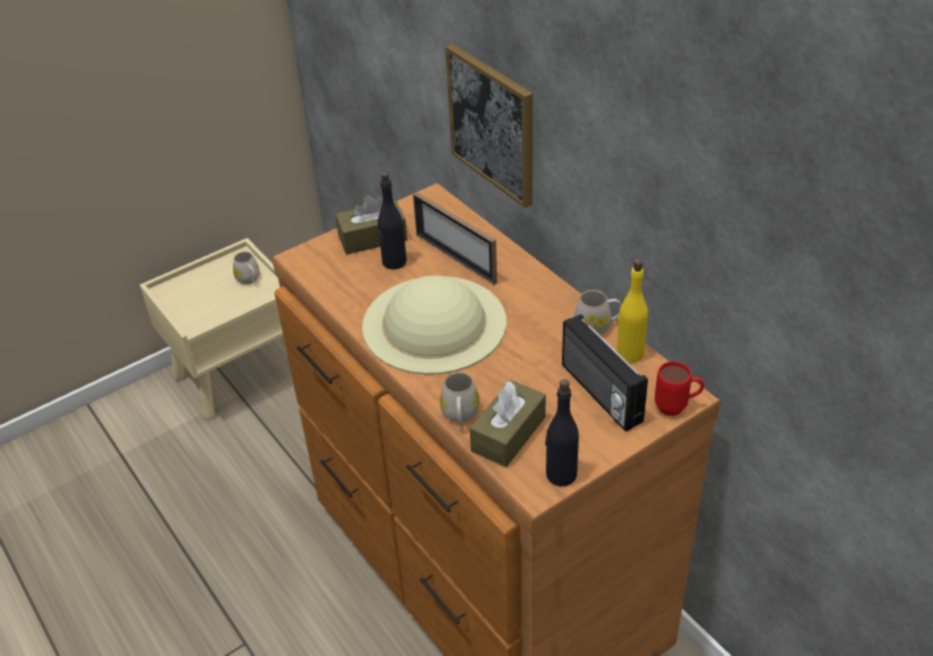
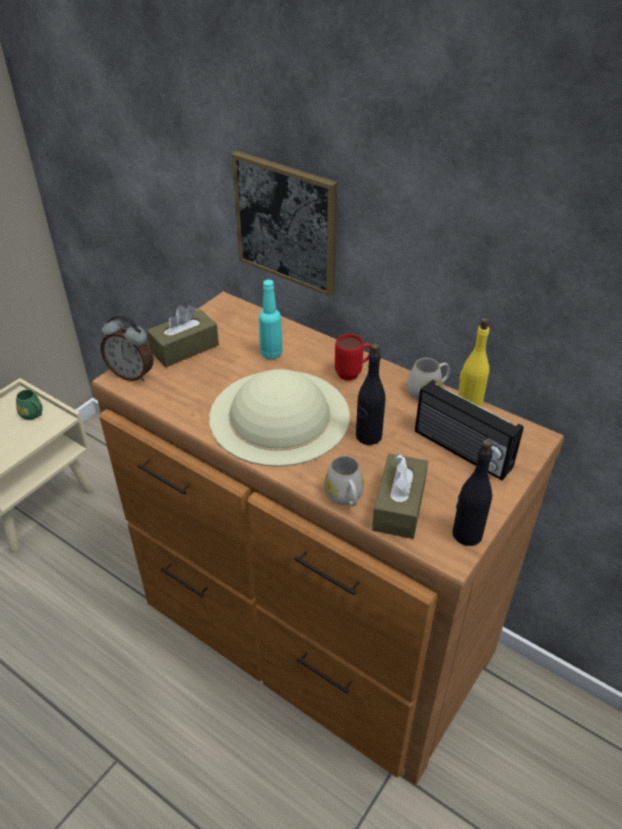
camera: 20 degrees left, 0 degrees up
white mug [233,251,260,284] -> green mug [16,389,43,420]
black bottle [378,172,407,270] -> black bottle moved to [356,343,386,445]
picture frame [413,192,497,285] -> turquoise bottle [259,280,283,359]
red mug [655,361,705,416] -> red mug moved to [335,334,371,381]
none -> alarm clock [101,315,154,382]

